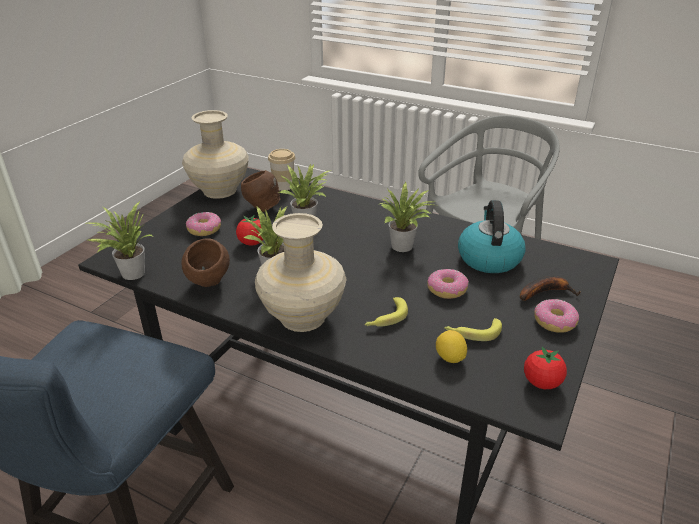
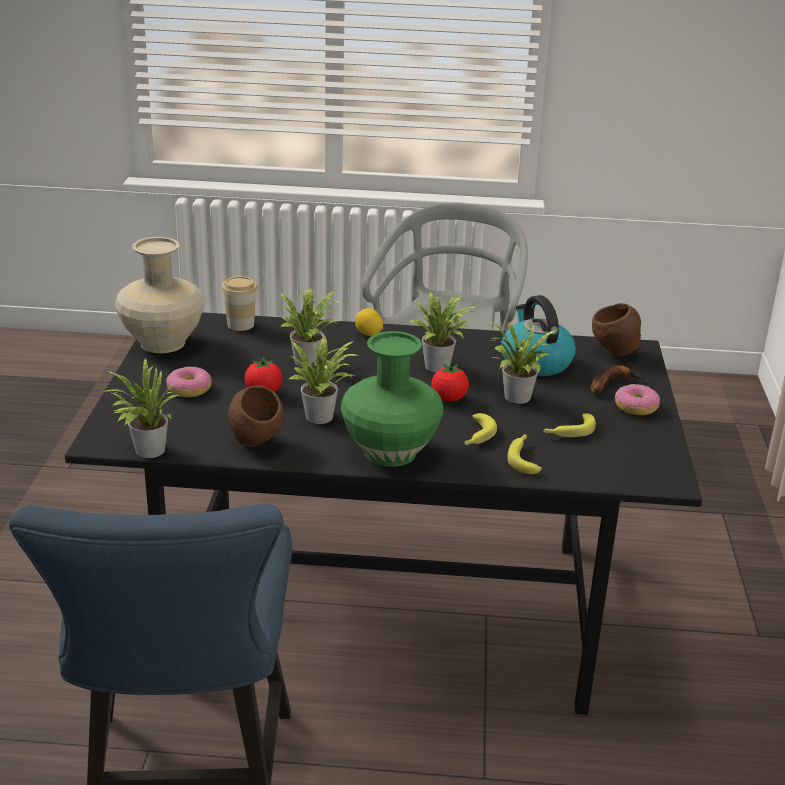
camera: 25 degrees left, 5 degrees down
brown bowl [241,170,281,212] -> brown bowl moved to [592,303,641,356]
beige vase [255,213,347,332] -> green vase [341,331,443,467]
donut [427,269,469,299] -> potted plant [488,321,557,404]
lemon [436,330,467,363] -> lemon moved to [355,308,383,336]
tomato [524,347,567,389] -> tomato moved to [431,364,469,402]
none -> banana [507,434,542,474]

